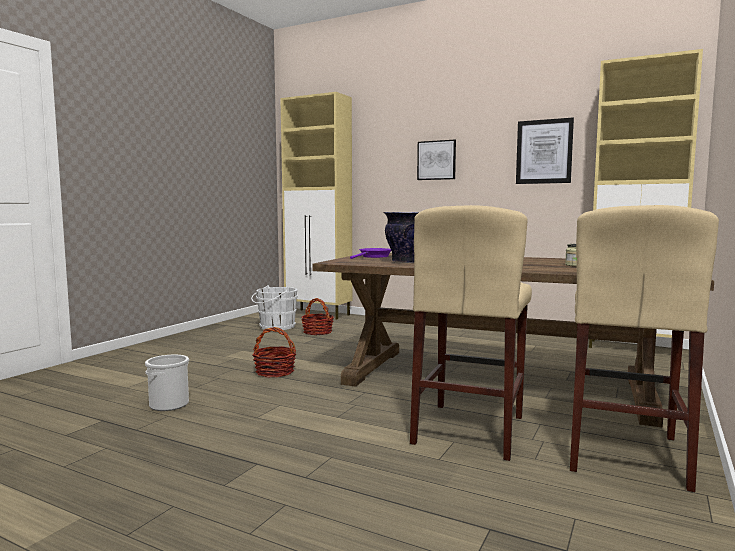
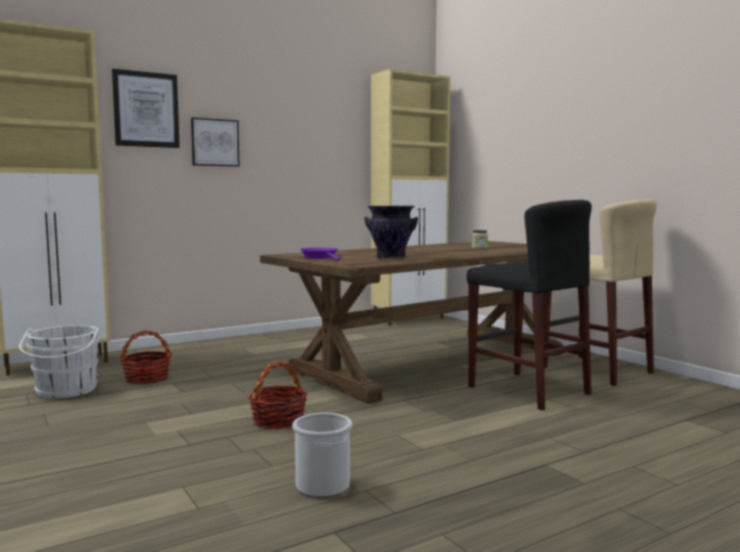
camera: 60 degrees left, 0 degrees up
beige stool [410,205,532,461] -> black stool [467,200,592,410]
picture [516,117,574,184] -> picture moved to [112,69,180,148]

